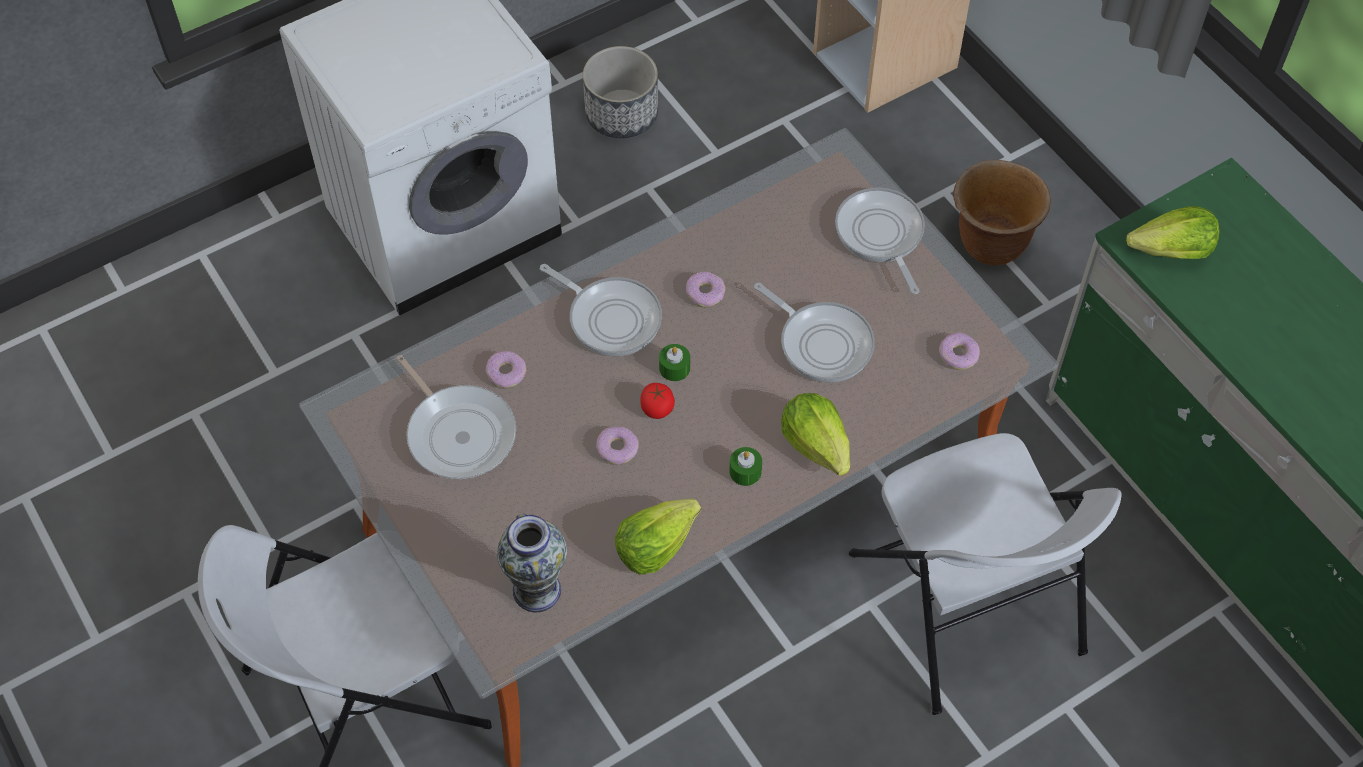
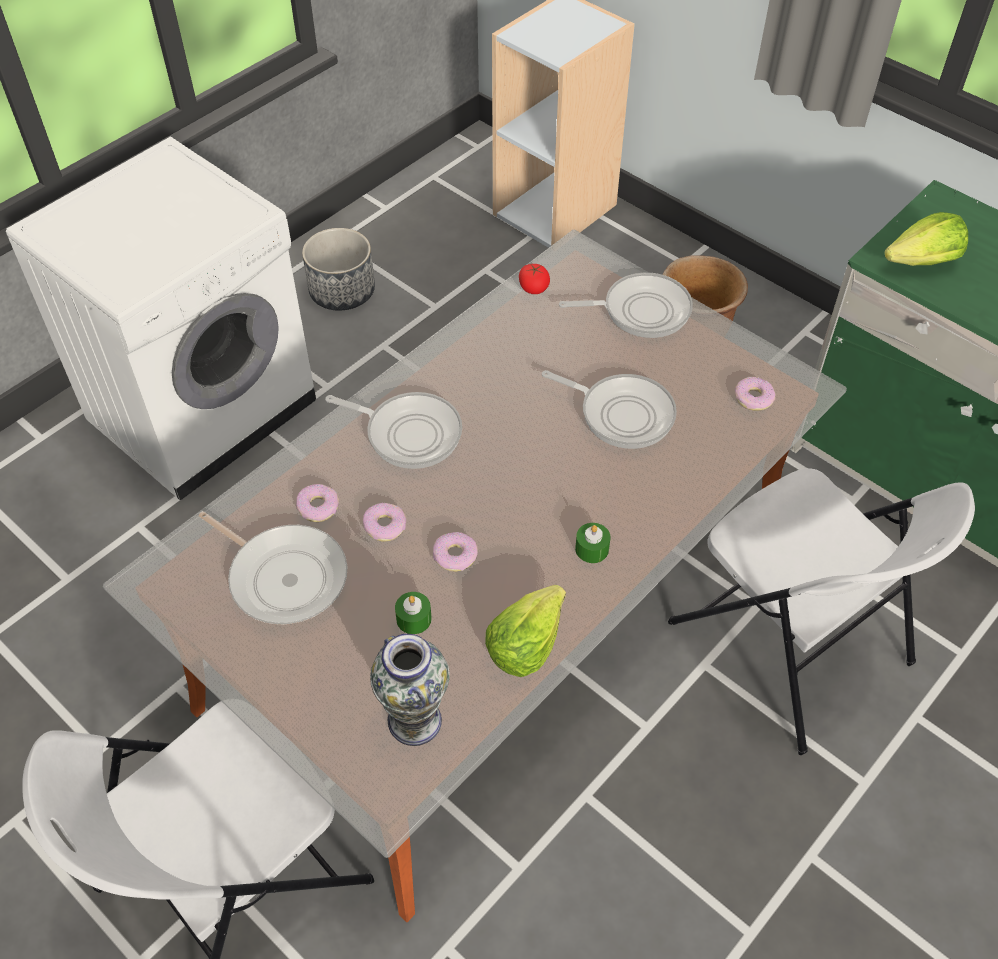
camera: 15 degrees left, 5 degrees down
tomato [640,383,675,419] -> tomato moved to [519,264,550,294]
green candle [659,344,690,381] -> green candle moved to [395,592,432,634]
donut [686,272,725,307] -> donut moved to [363,503,406,541]
lettuce [781,393,850,476] -> none
frying pan [835,188,925,294] -> frying pan turned 120 degrees clockwise [559,272,693,338]

